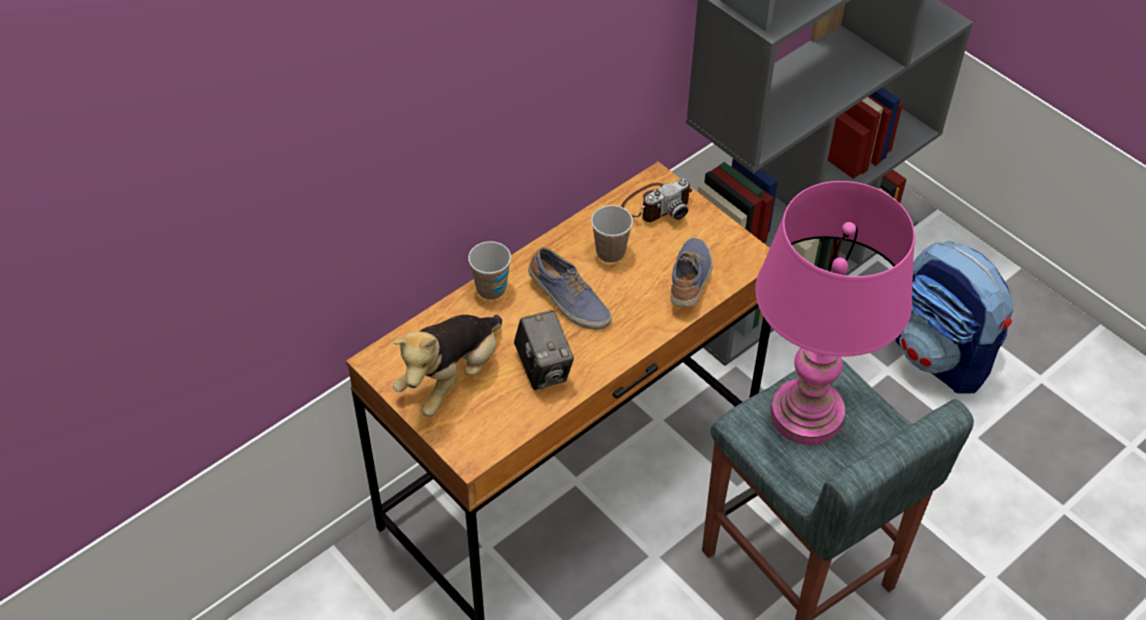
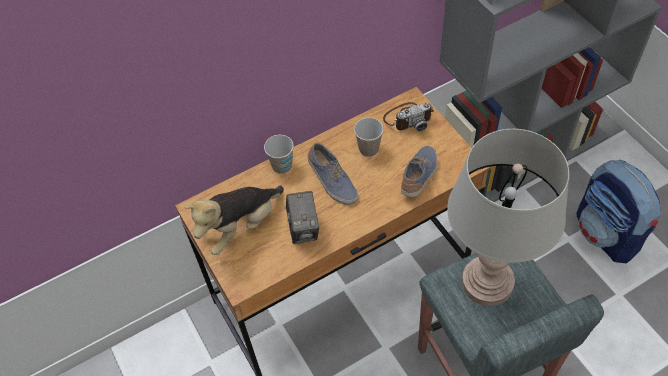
camera: 15 degrees right, 5 degrees up
pink table lamp [755,181,915,445] -> grey table lamp [447,129,569,306]

